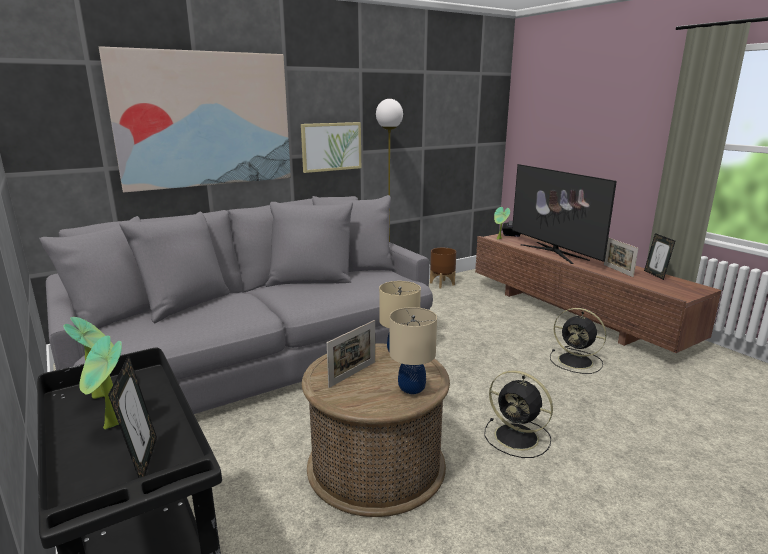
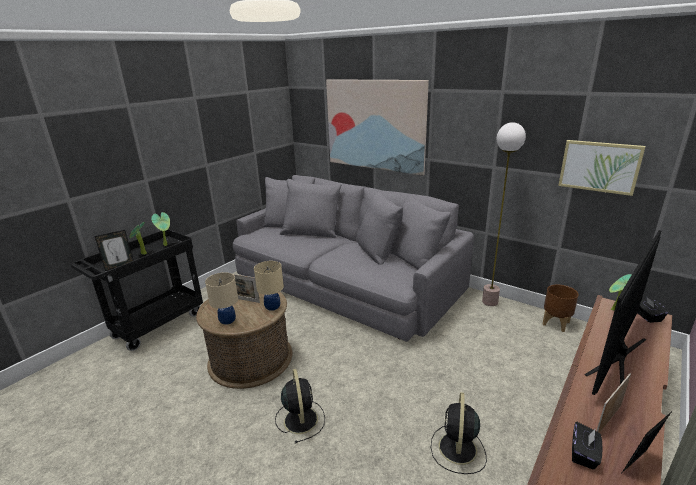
camera: 70 degrees right, 5 degrees up
picture [301,122,361,173] -> picture moved to [558,140,646,196]
black fan [484,370,553,458] -> black fan turned 150 degrees clockwise [275,369,325,444]
none -> black tissue box [572,422,602,469]

